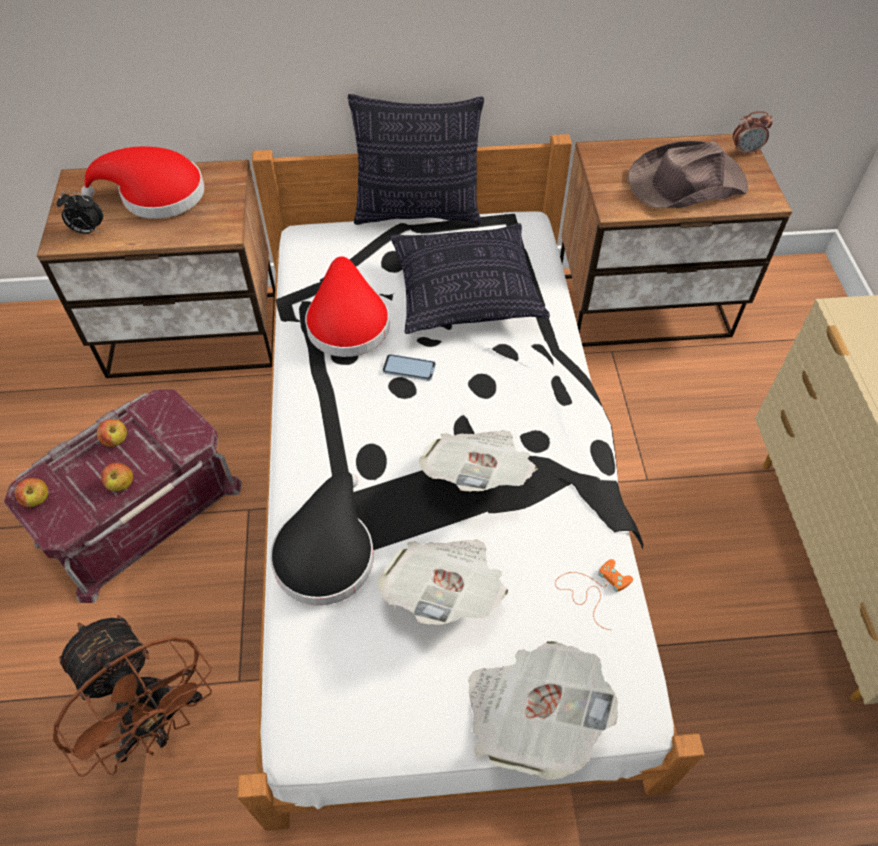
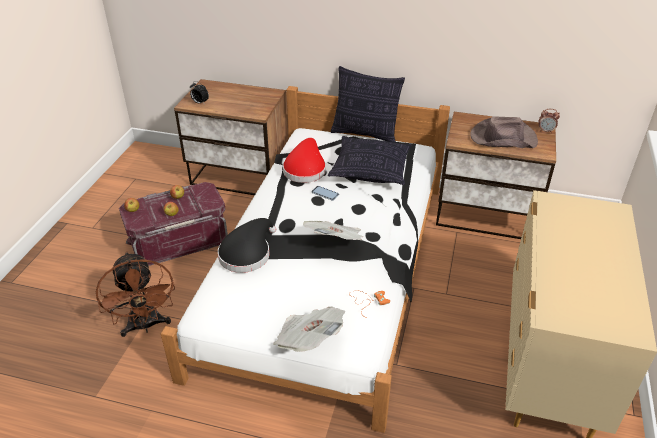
camera: 20 degrees right, 15 degrees down
red hat [81,146,205,219] -> none
newspaper [377,539,508,625] -> none

